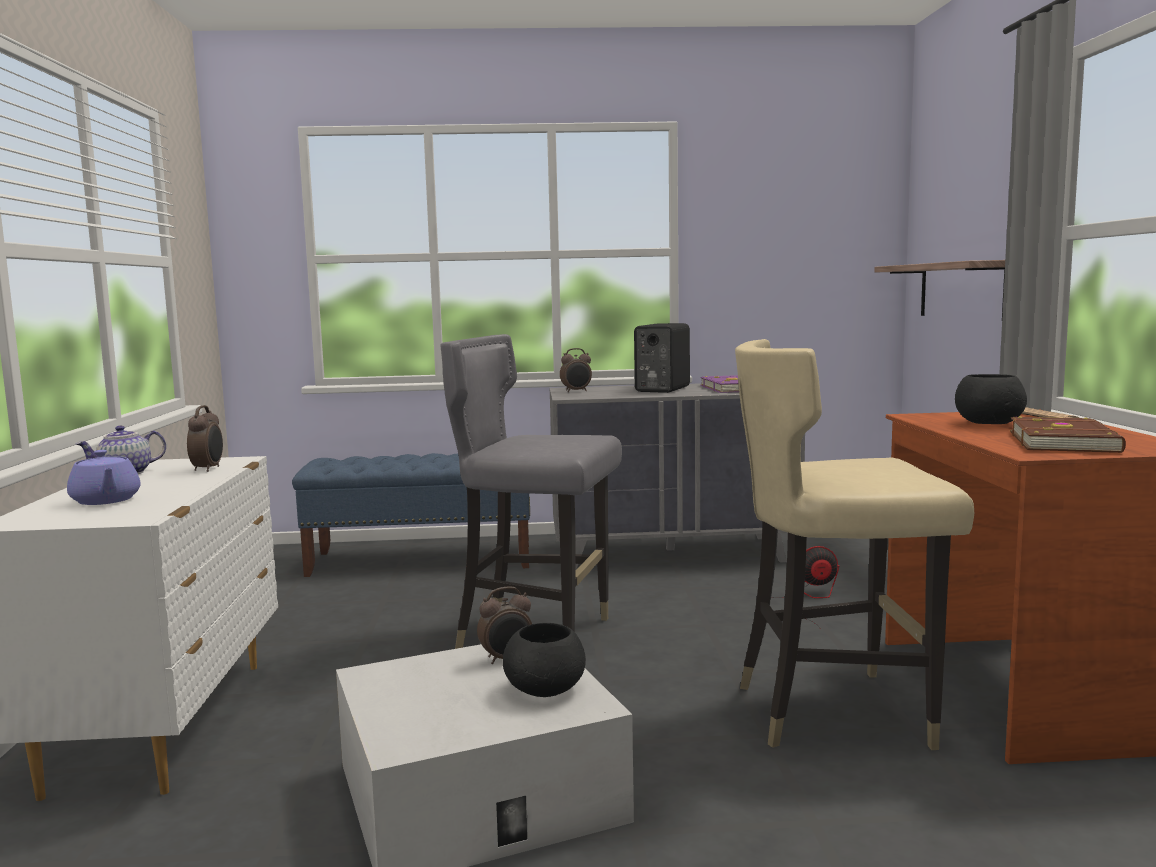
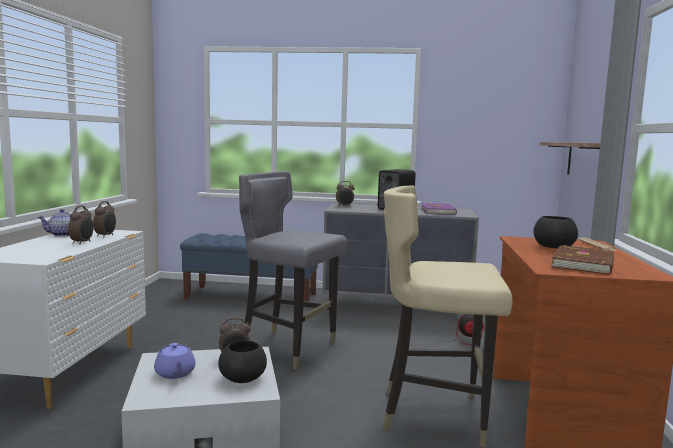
camera: 10 degrees right, 0 degrees up
purple teapot [67,450,141,505] -> purple teapot moved to [154,343,196,379]
none -> alarm clock [68,206,94,244]

